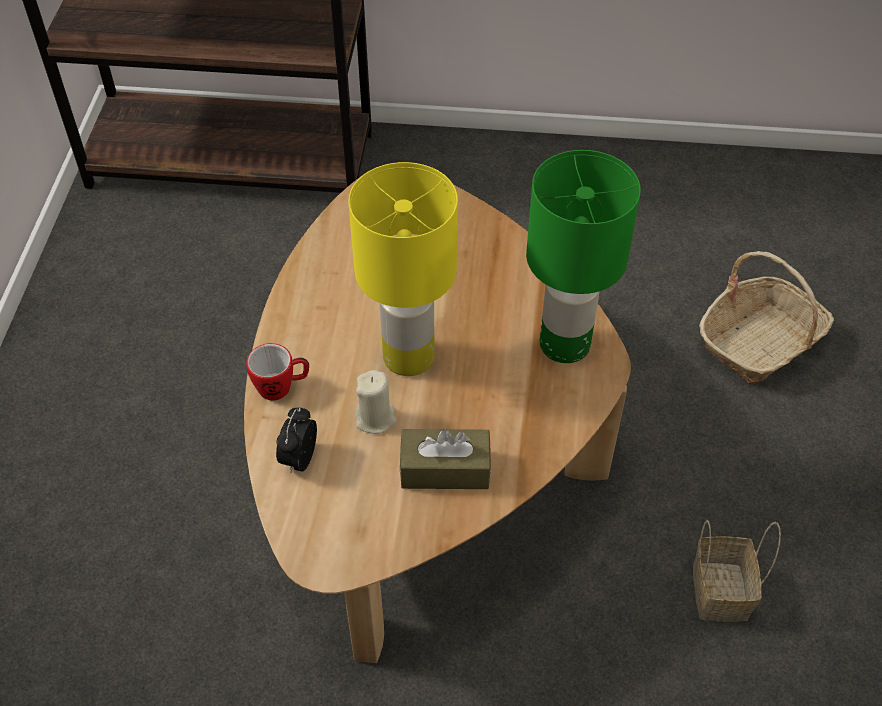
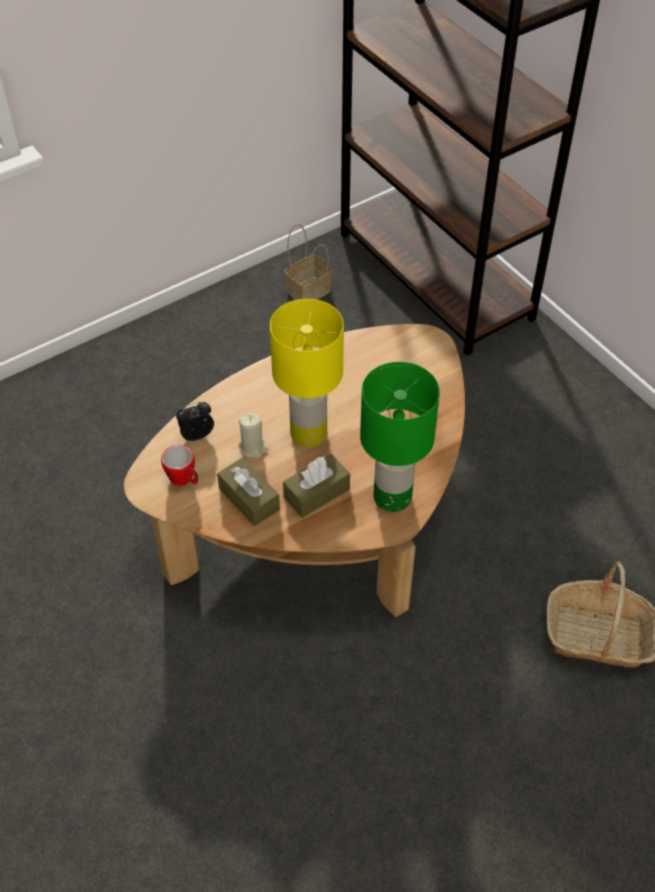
camera: 50 degrees right, 0 degrees up
mug [246,343,309,400] -> mug moved to [161,445,198,486]
basket [693,520,781,622] -> basket moved to [284,224,333,300]
none -> brown tissue box [283,454,350,518]

